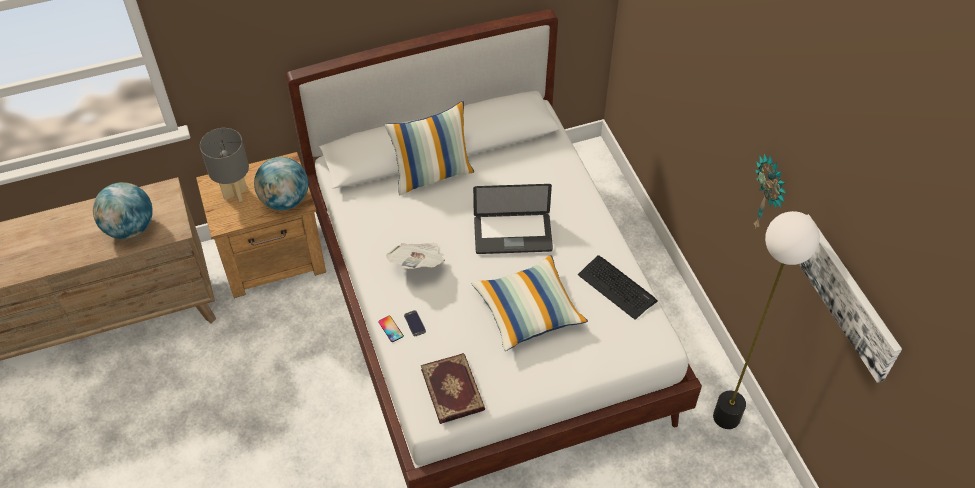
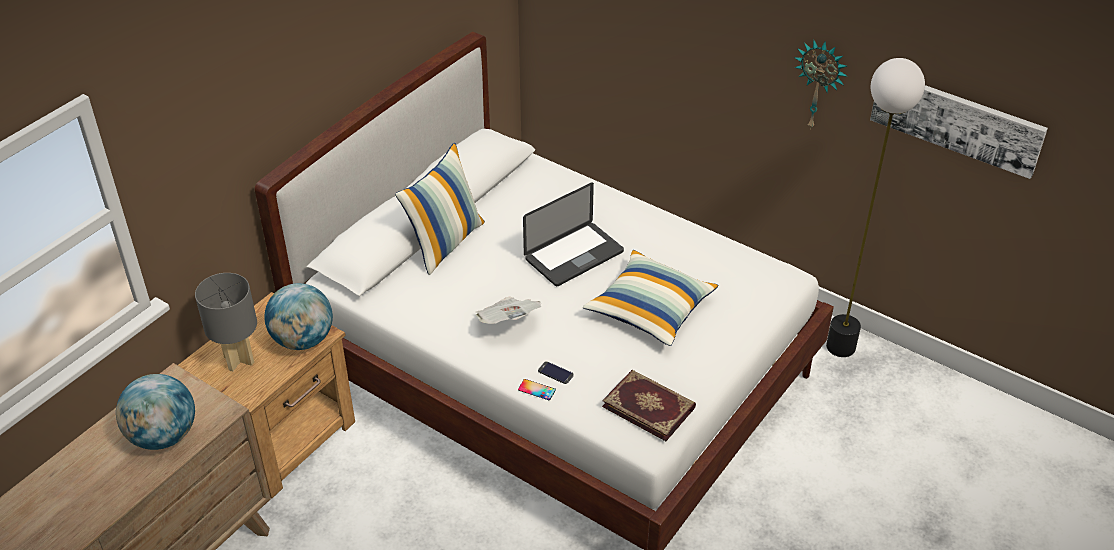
camera: 35 degrees left, 10 degrees down
keyboard [578,255,658,320] -> none

